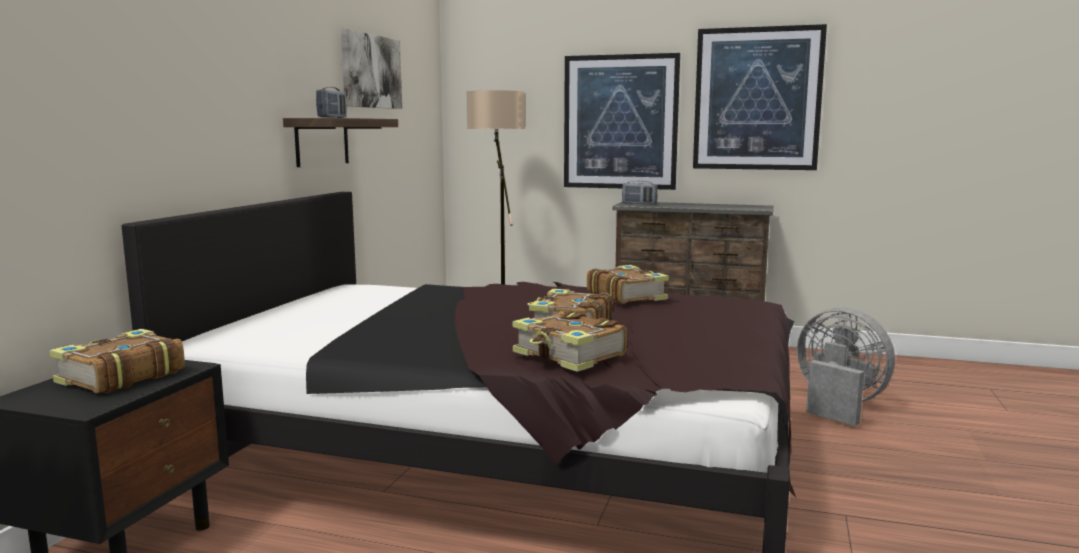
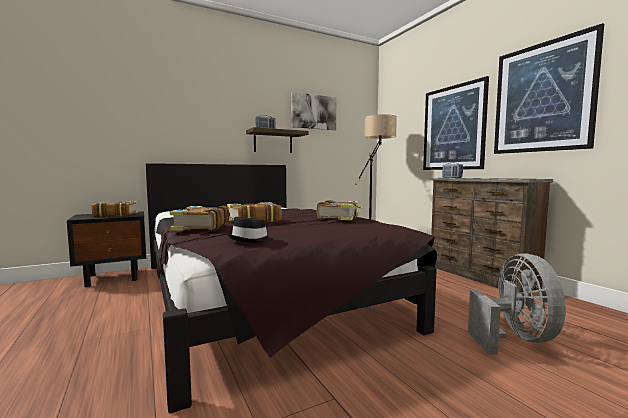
camera: 45 degrees right, 5 degrees down
none -> black hat [227,217,273,243]

